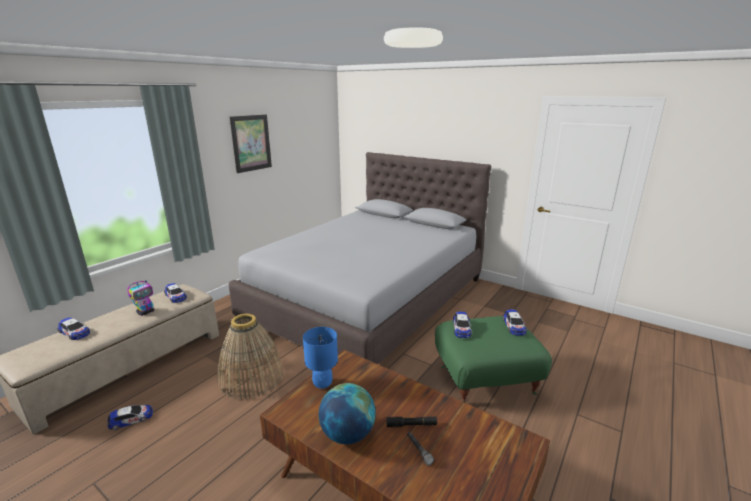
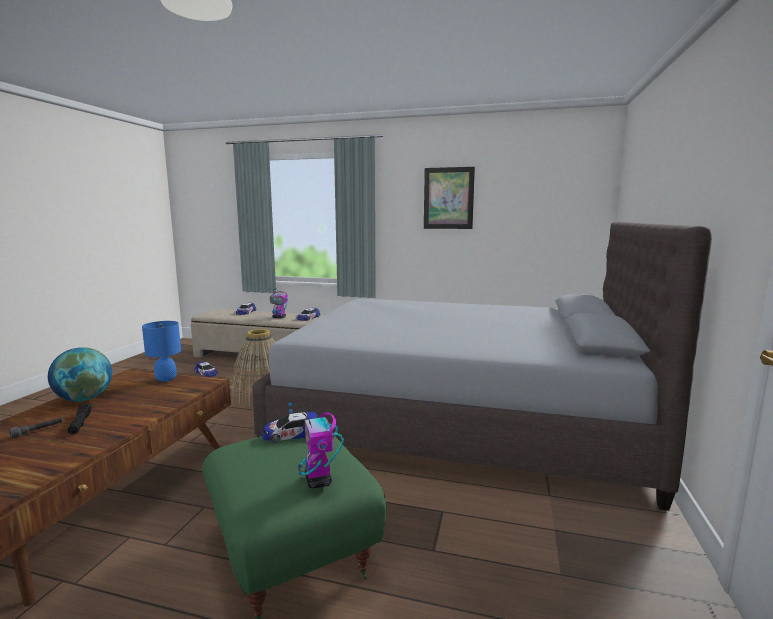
camera: 70 degrees right, 10 degrees down
toy car [503,309,527,336] -> toy robot [288,403,344,488]

